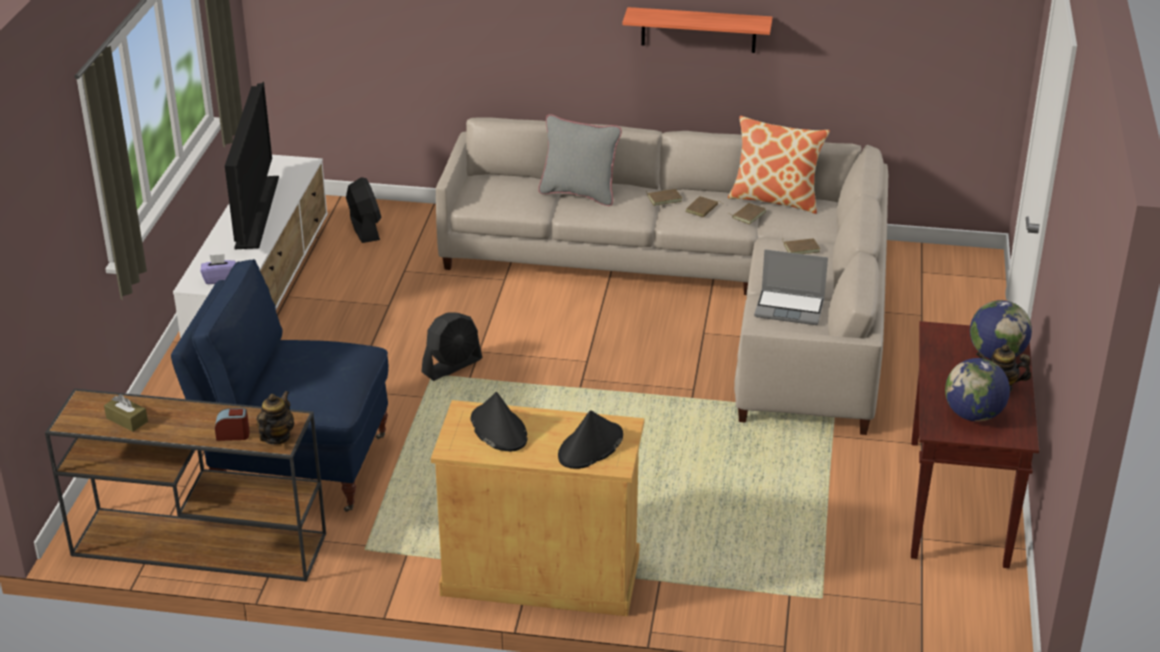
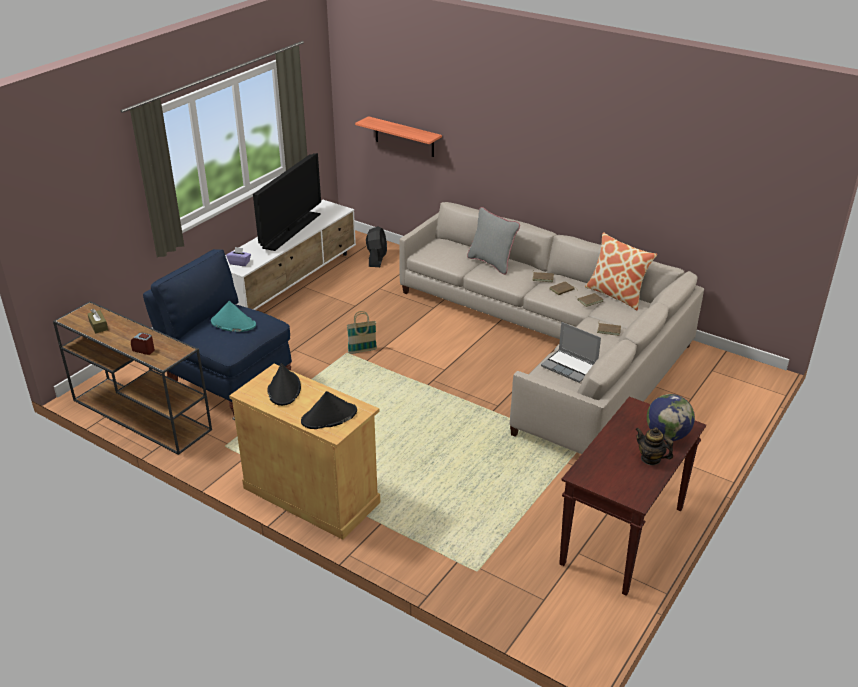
camera: 25 degrees right, 0 degrees up
teapot [256,391,294,445] -> none
black fan [421,312,482,381] -> basket [347,311,377,354]
shelf [622,7,772,53] -> shelf moved to [355,116,442,157]
globe [945,358,1010,422] -> none
none -> turquoise hat [211,301,256,332]

